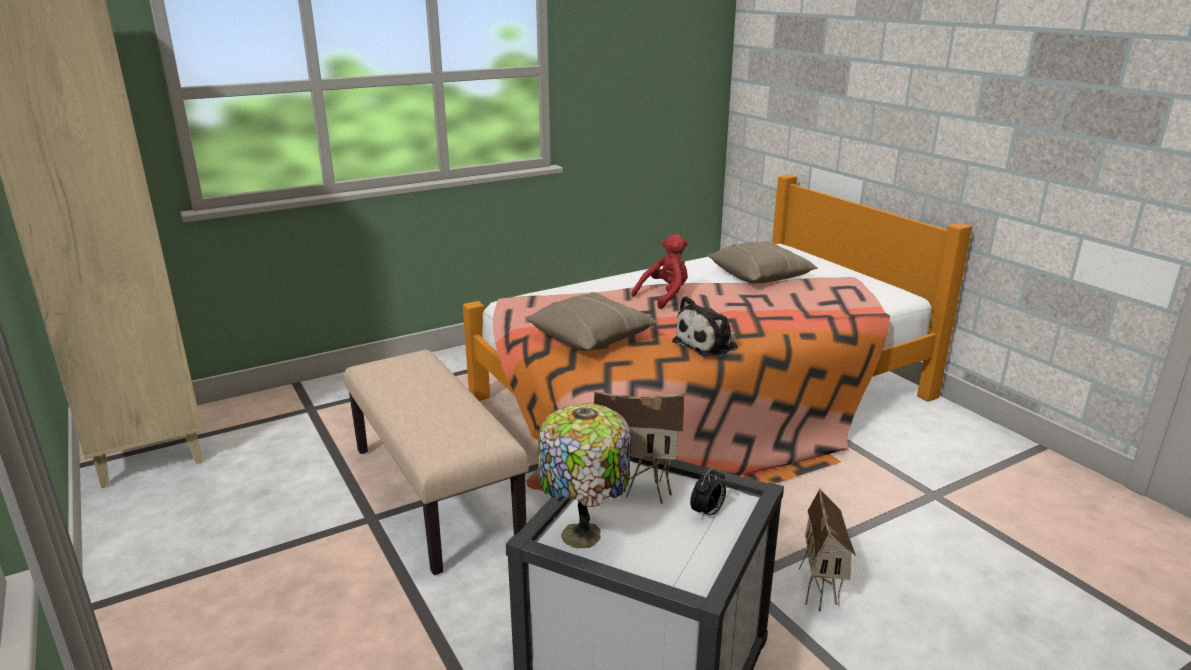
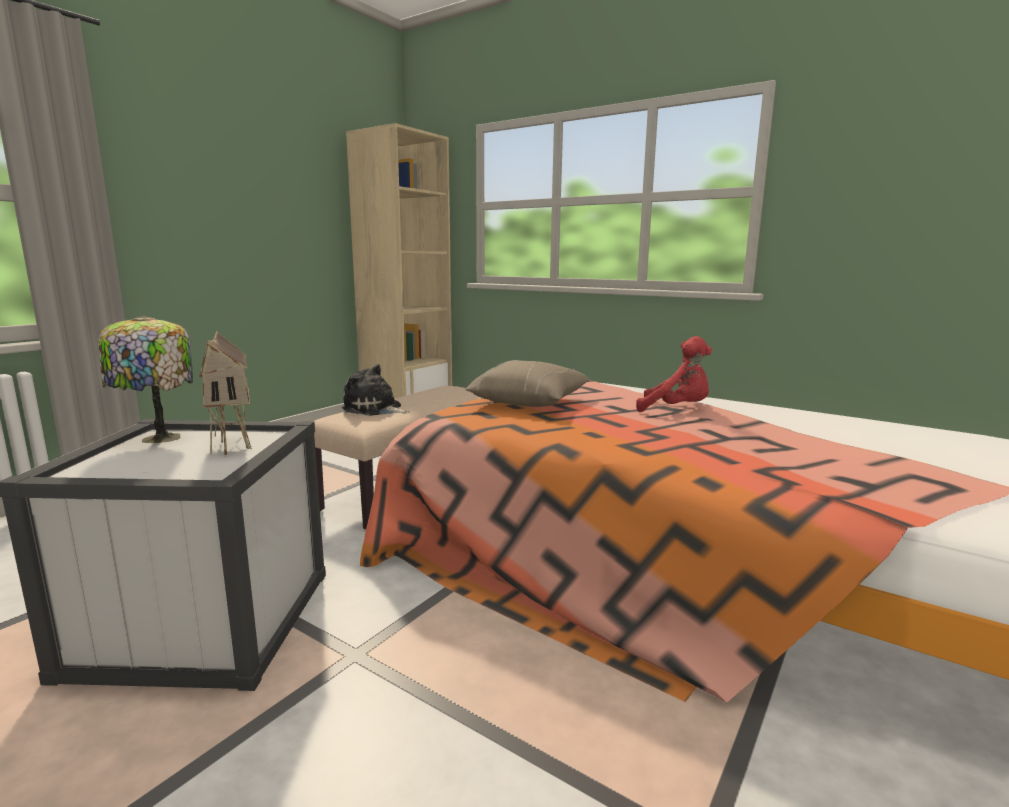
camera: 65 degrees right, 10 degrees down
plush toy [672,296,738,357] -> plush toy moved to [342,364,410,416]
alarm clock [690,467,726,519] -> none
beige pillow [708,241,818,283] -> none
toy house [799,488,856,612] -> none

